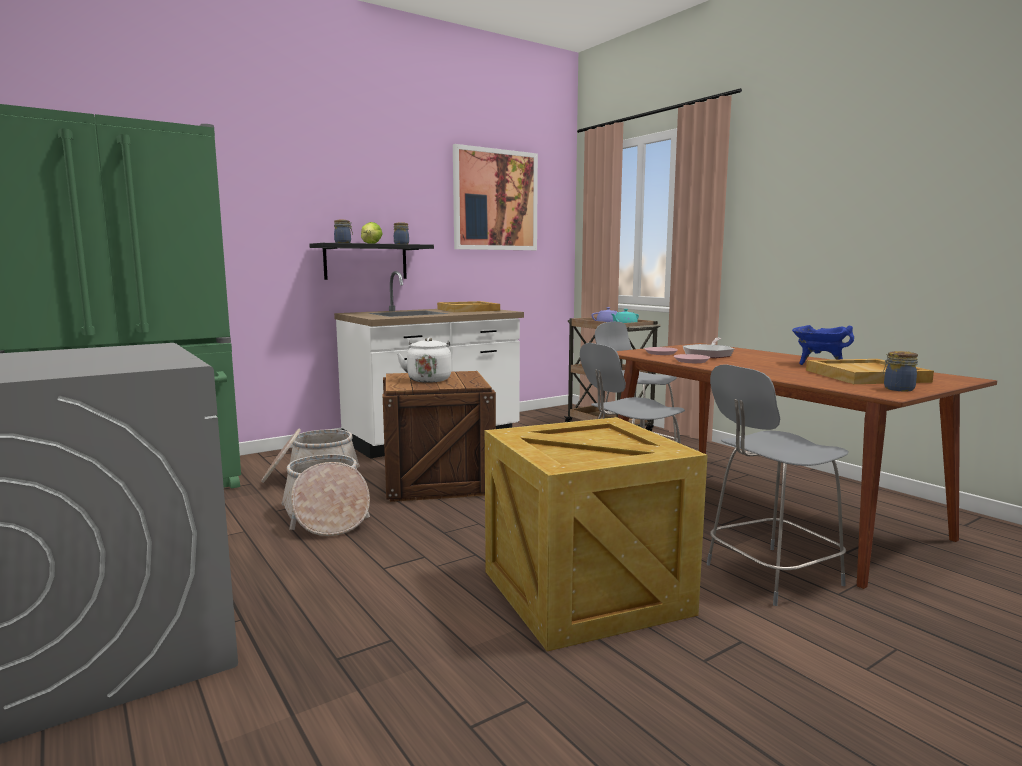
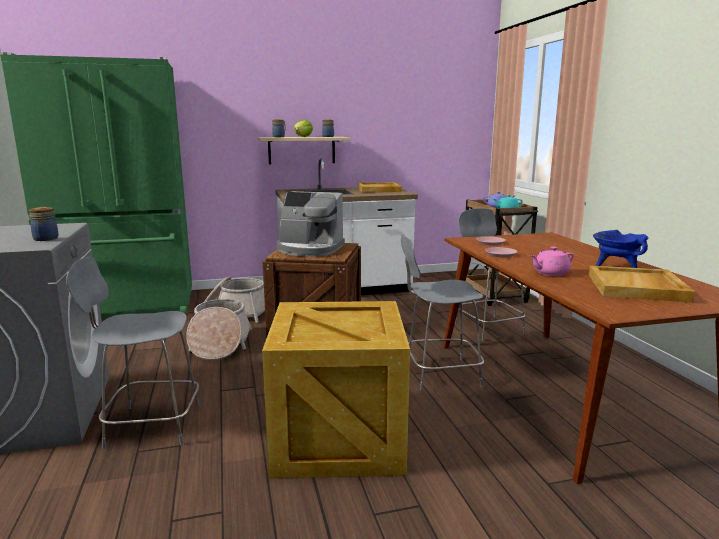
camera: 20 degrees right, 5 degrees up
black shelf [309,243,434,280] -> beige shelf [258,137,351,164]
white kettle [397,338,451,383] -> coffee machine [277,191,345,257]
picture [453,144,538,250] -> none
frying pan [683,338,734,358] -> none
grey chair [706,364,848,606] -> grey chair moved to [66,257,199,449]
jar [883,351,918,391] -> jar moved to [29,207,59,241]
none -> pink teapot [530,247,574,276]

